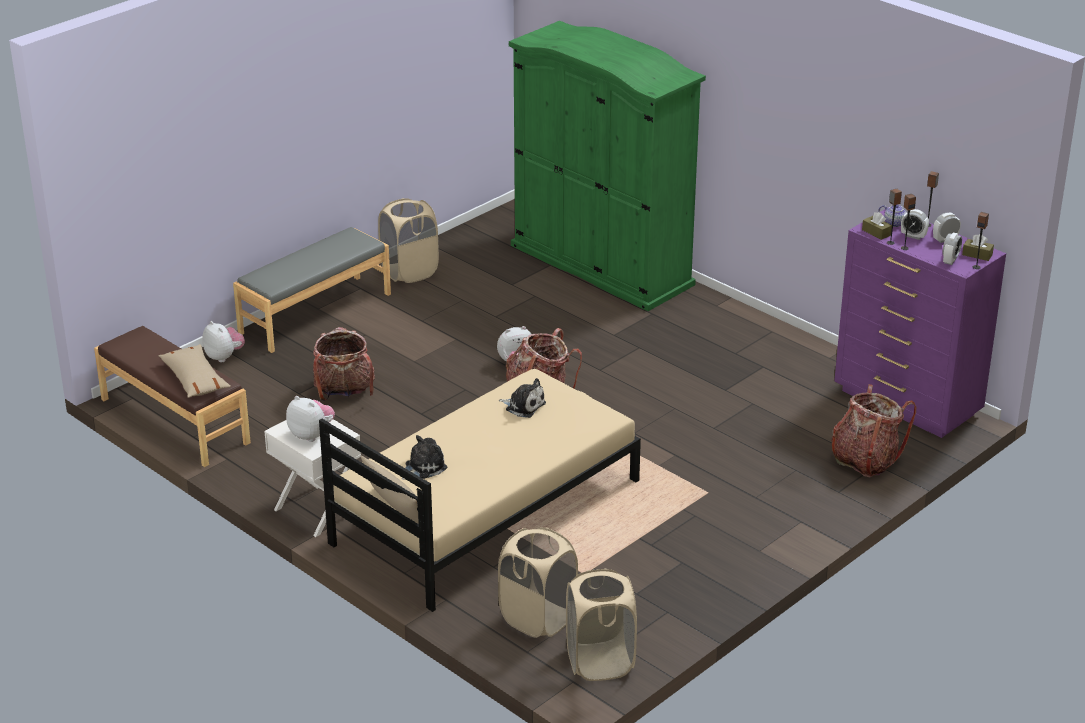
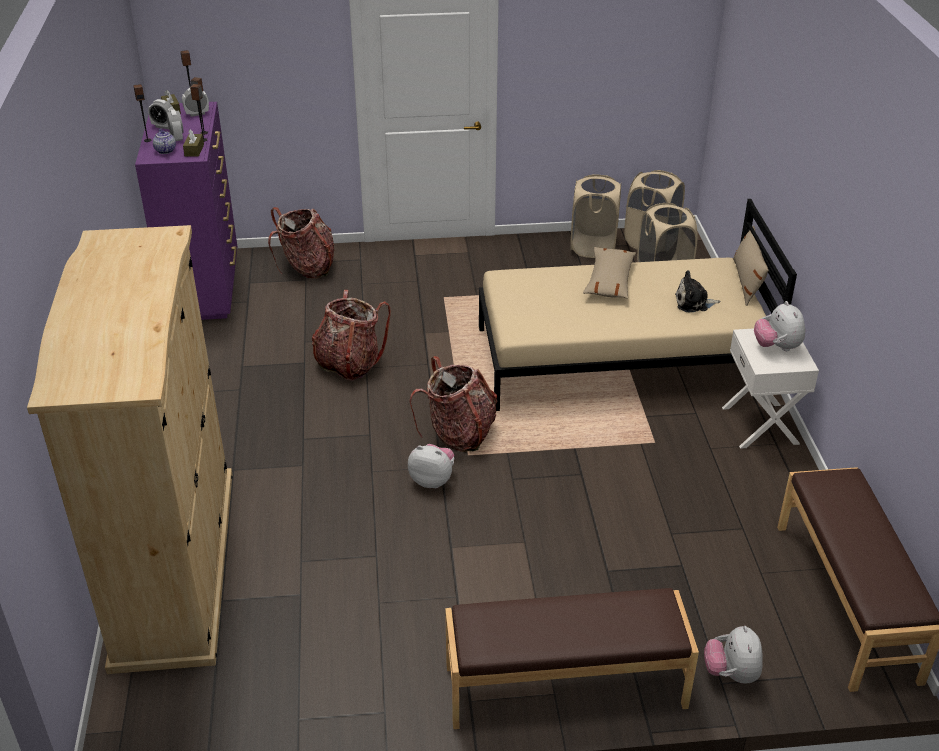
camera: 140 degrees left, 5 degrees up
beige pillow [158,344,231,398] -> beige pillow moved to [583,247,636,298]
grey bench [233,227,391,353] -> brown bench [445,588,699,729]
backpack [313,327,375,401] -> backpack moved to [312,290,391,381]
beige laundry basket [378,198,439,283] -> beige laundry basket moved to [570,174,621,258]
plush toy [499,378,546,418] -> none
green wardrobe [509,21,706,311] -> beige wardrobe [27,225,232,674]

